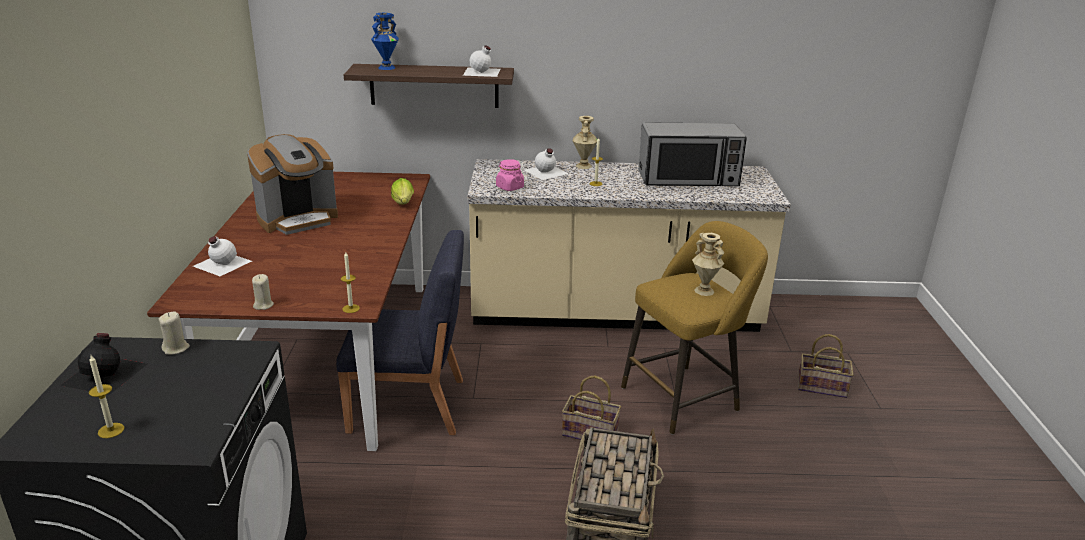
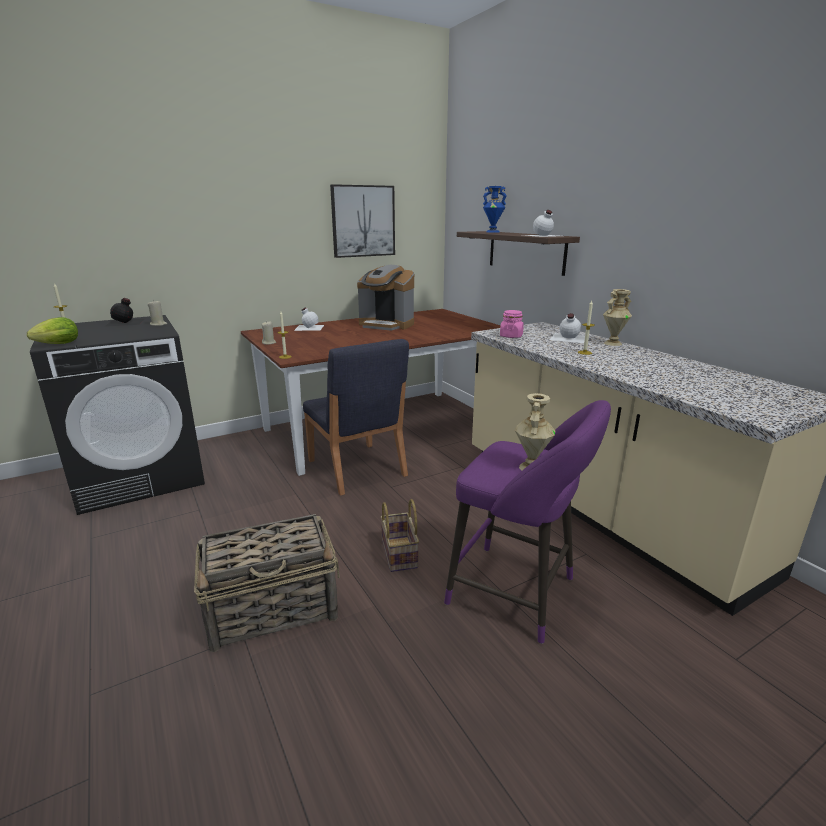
camera: 60 degrees right, 5 degrees down
lettuce [391,178,414,205] -> lettuce moved to [27,317,78,344]
yellow stool [621,221,768,435] -> purple stool [444,400,611,644]
microwave [638,122,747,186] -> none
basket [798,334,854,398] -> none
none -> picture [330,184,395,258]

